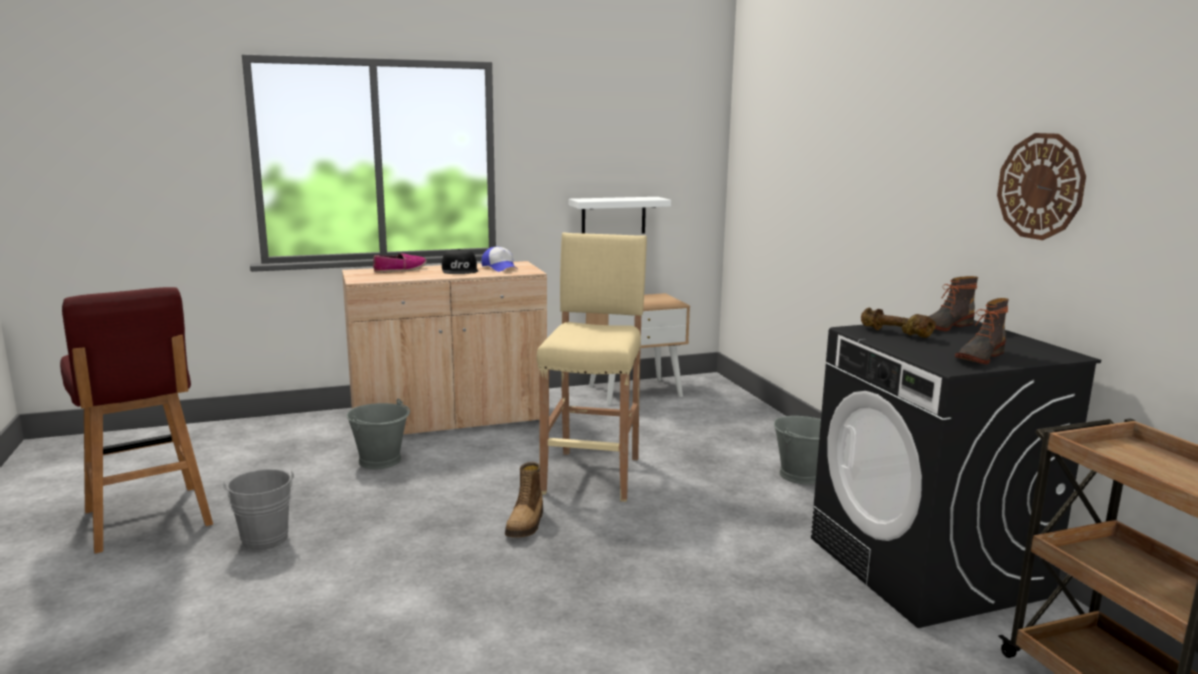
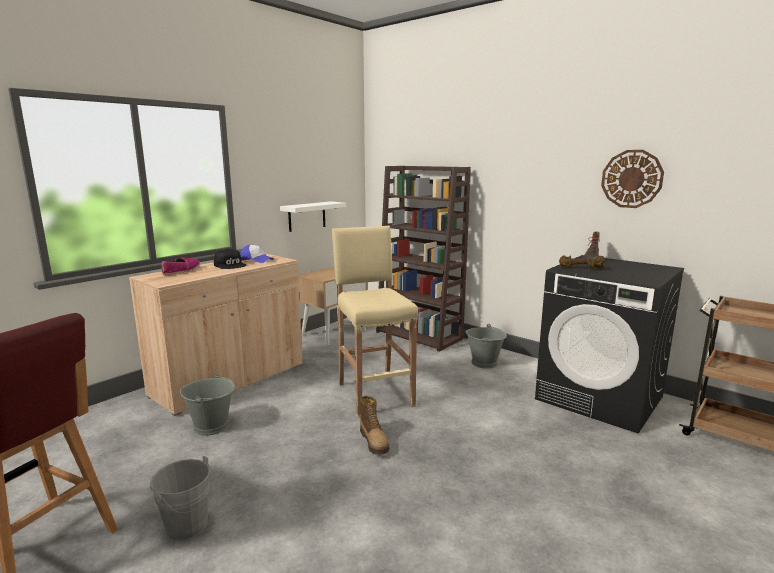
camera: 30 degrees left, 0 degrees up
boot [955,298,1009,364] -> none
none -> brown bookcase [376,166,471,352]

